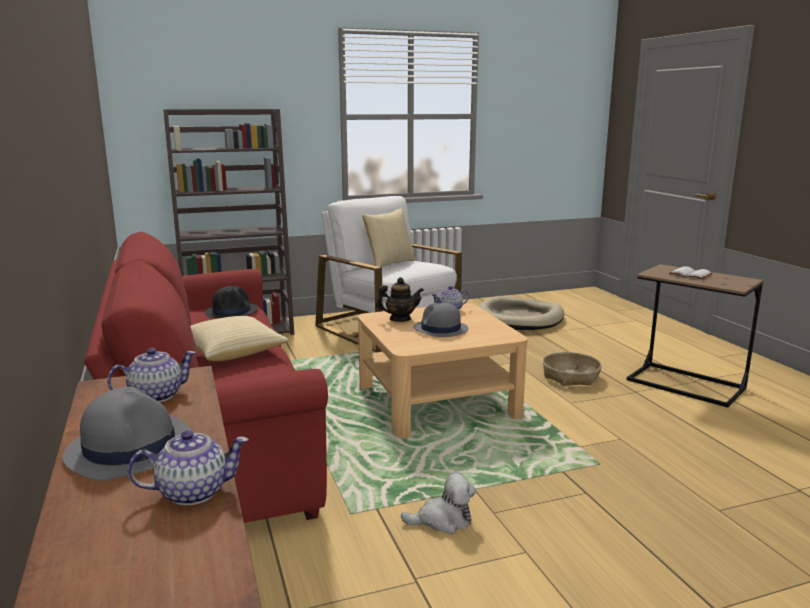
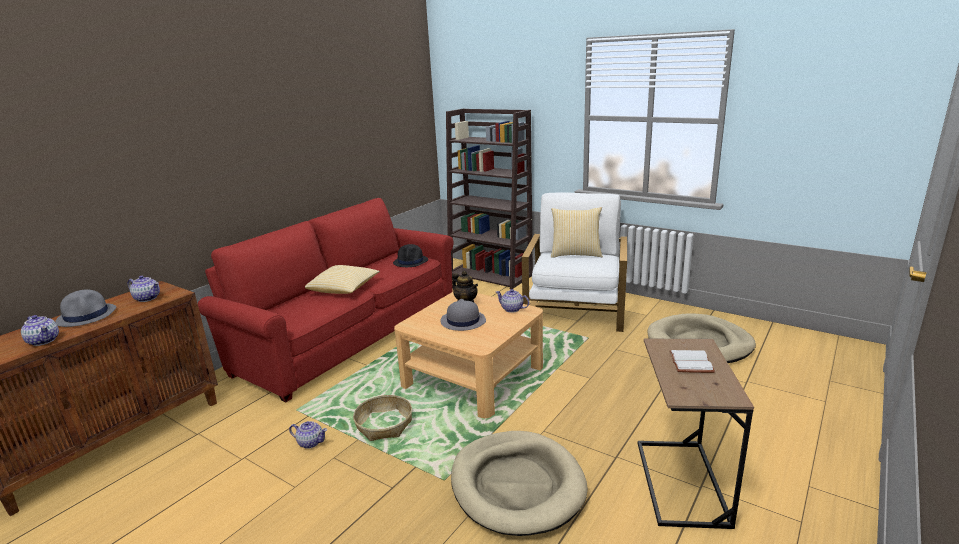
camera: 55 degrees right, 5 degrees up
plush toy [401,472,476,534] -> teapot [289,421,327,449]
basket [543,352,602,386] -> basket moved to [353,395,412,441]
none -> beige dog bed [451,431,588,536]

